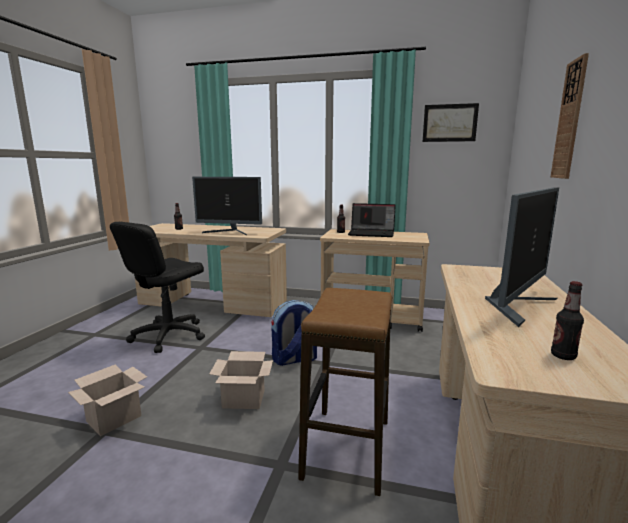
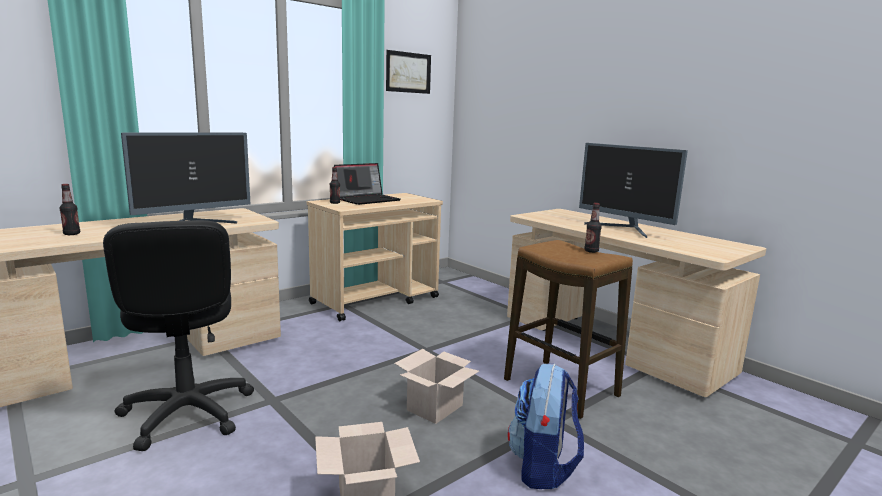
camera: 55 degrees left, 0 degrees up
backpack [271,300,317,366] -> backpack moved to [508,364,584,489]
monitor [485,187,559,327] -> monitor turned 150 degrees clockwise [579,143,688,238]
wall clock [551,53,589,179] -> none
bottle [551,281,584,360] -> bottle moved to [584,203,602,253]

